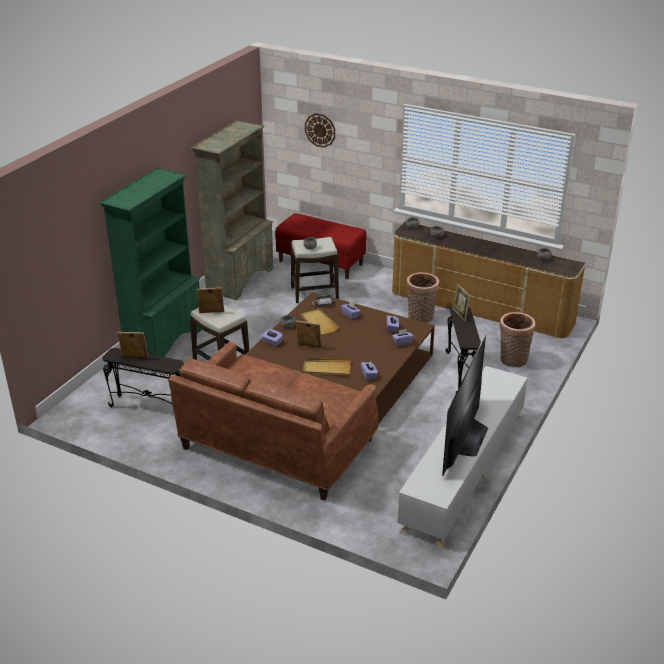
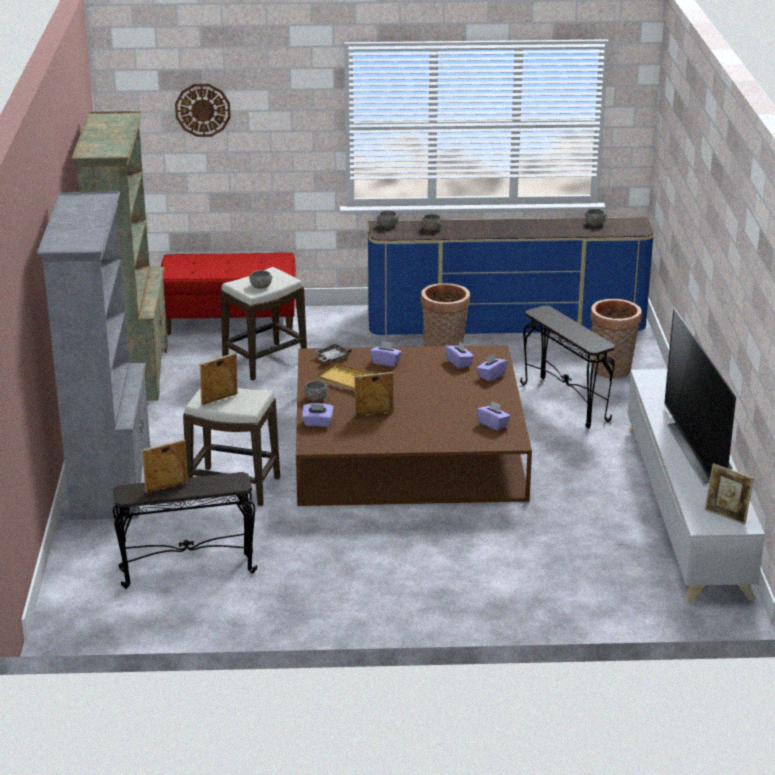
camera: 30 degrees left, 5 degrees down
green bookcase [98,168,202,357] -> grey bookcase [36,191,150,520]
brown sofa [168,342,379,501] -> none
beige tray [302,358,351,375] -> none
brown cabinet [392,221,585,338] -> blue cabinet [368,217,654,335]
picture frame [453,284,470,321] -> picture frame moved to [705,463,754,525]

